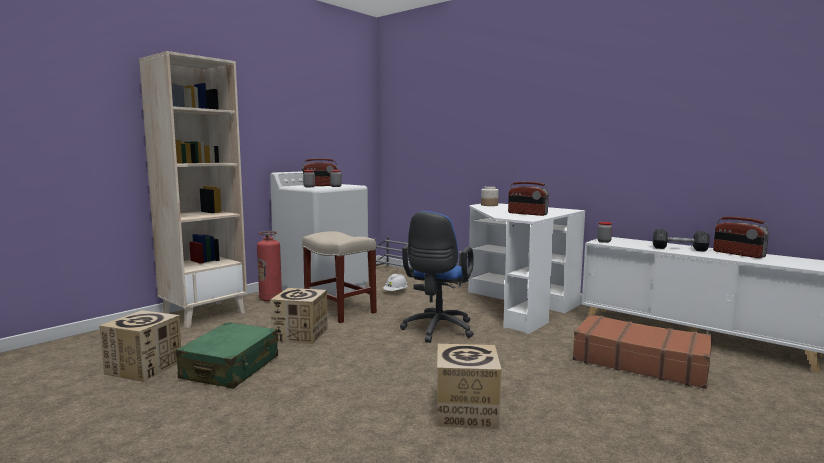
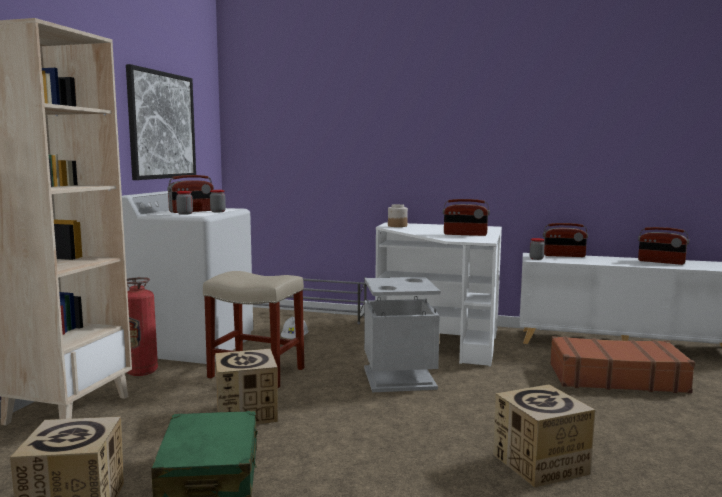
camera: 25 degrees left, 0 degrees up
blue office chair [400,211,474,343] -> grey trash can [364,277,440,392]
grey dumbbell [653,229,709,252] -> none
none -> picture [126,64,196,180]
none -> radio [543,223,588,257]

